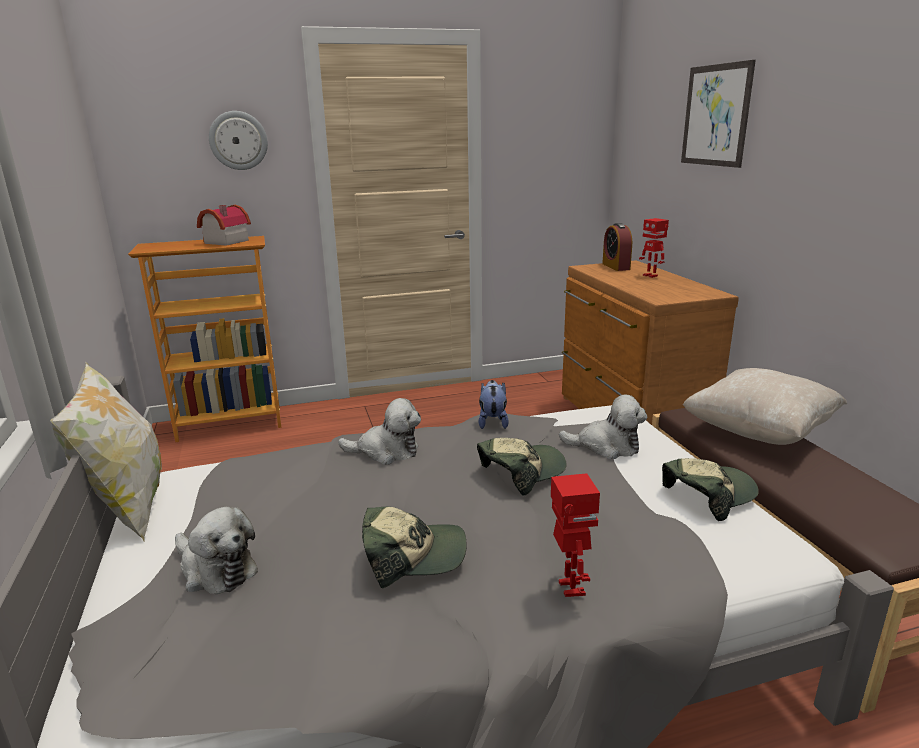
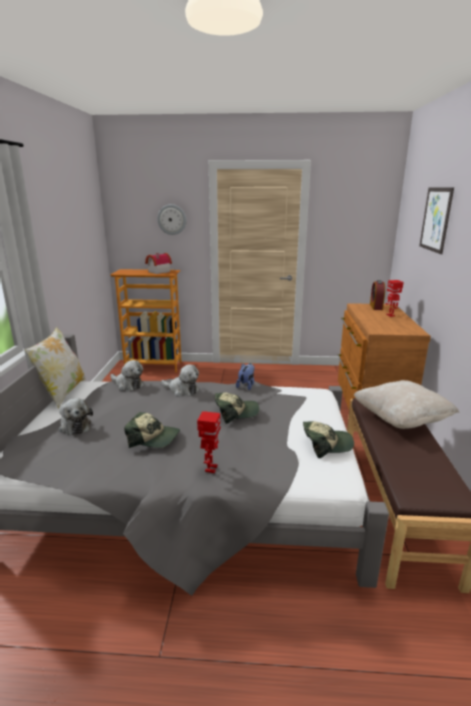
camera: 20 degrees right, 0 degrees up
plush toy [559,394,647,459] -> plush toy moved to [110,360,144,391]

